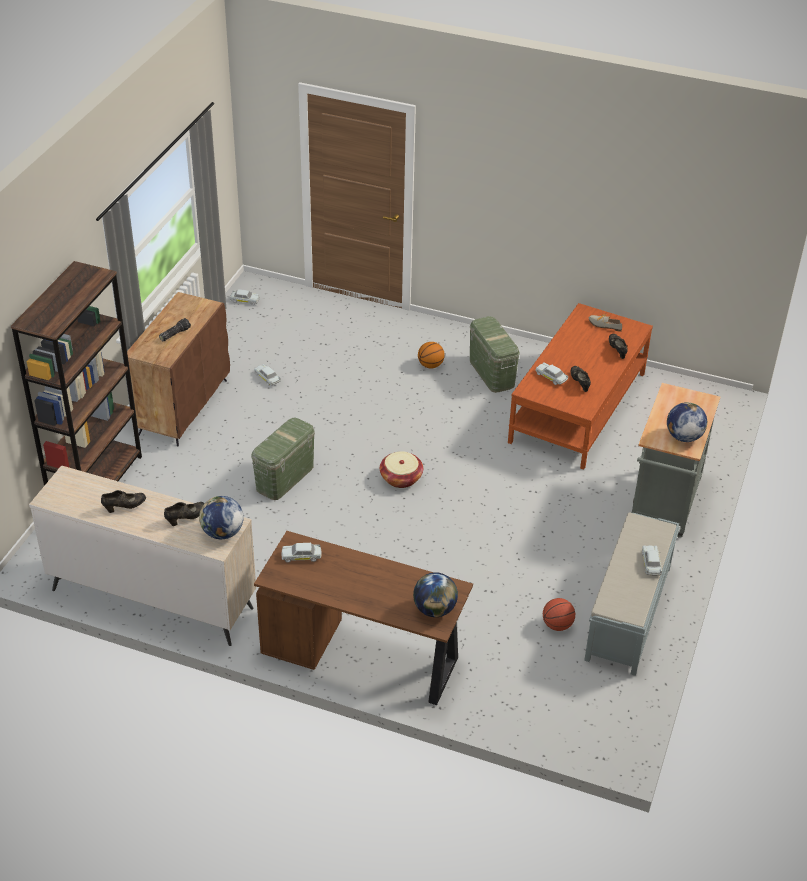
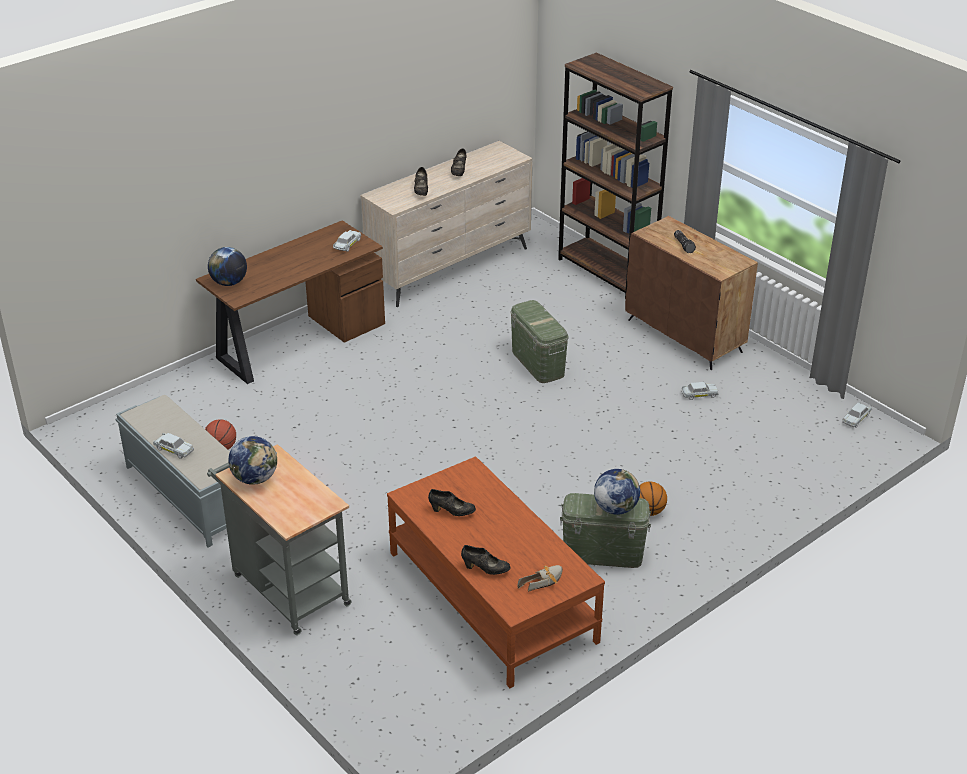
camera: 120 degrees right, 5 degrees down
globe [199,496,244,539] -> globe moved to [594,469,640,515]
basket [380,451,423,488] -> none
white toy car [535,362,568,385] -> none

